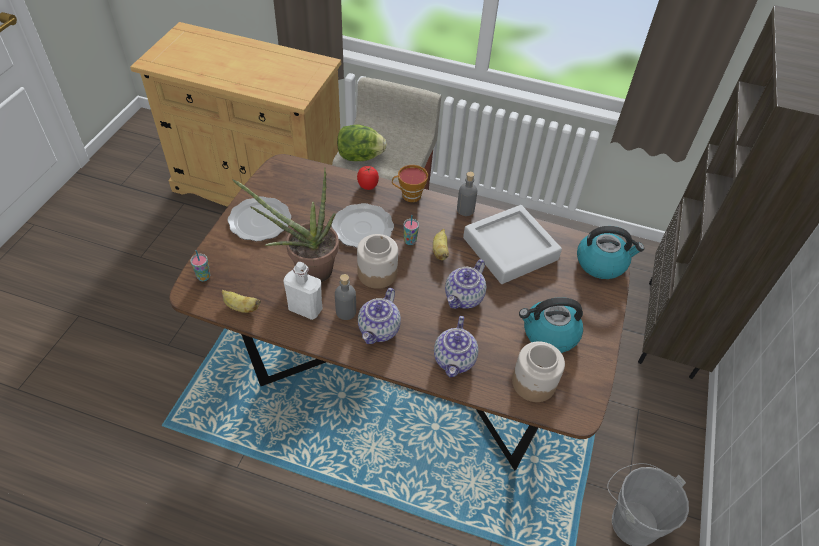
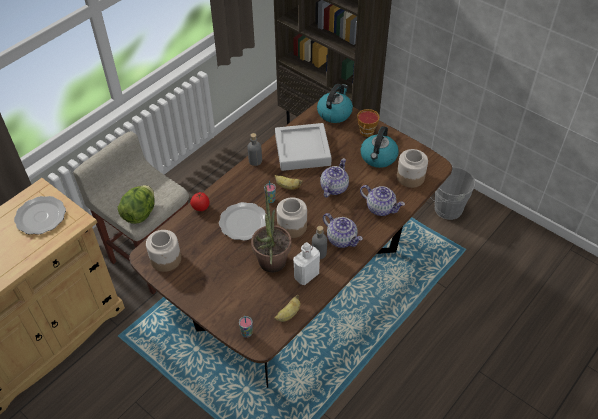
camera: 65 degrees left, 0 degrees up
plate [228,196,291,241] -> plate moved to [14,196,66,235]
cup [392,165,428,202] -> cup moved to [357,109,380,137]
teapot [445,259,486,309] -> teapot turned 120 degrees counterclockwise [320,158,349,198]
none -> jar [146,230,181,272]

